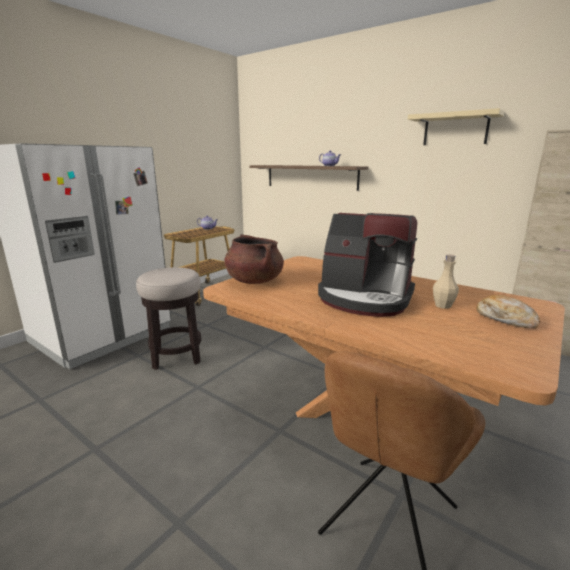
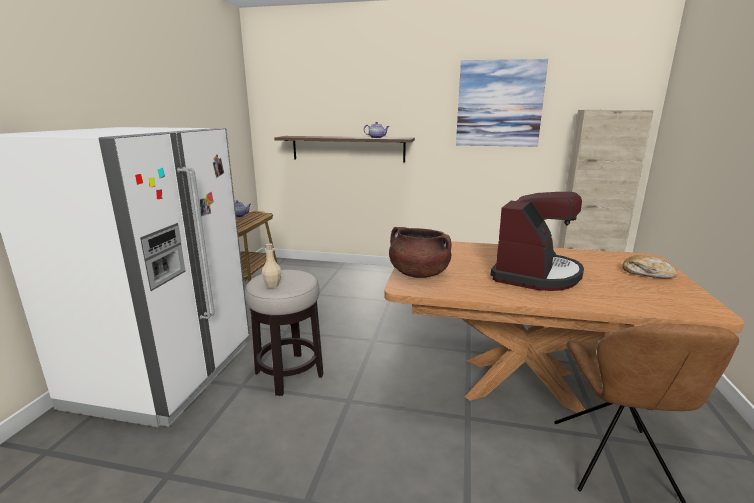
camera: 25 degrees left, 0 degrees up
coffee machine [318,213,417,317] -> coffee machine turned 60 degrees counterclockwise [491,192,584,291]
beige shelf [408,108,505,145] -> picture [456,59,548,147]
beige bottle [433,255,459,309] -> beige bottle moved to [262,243,281,288]

